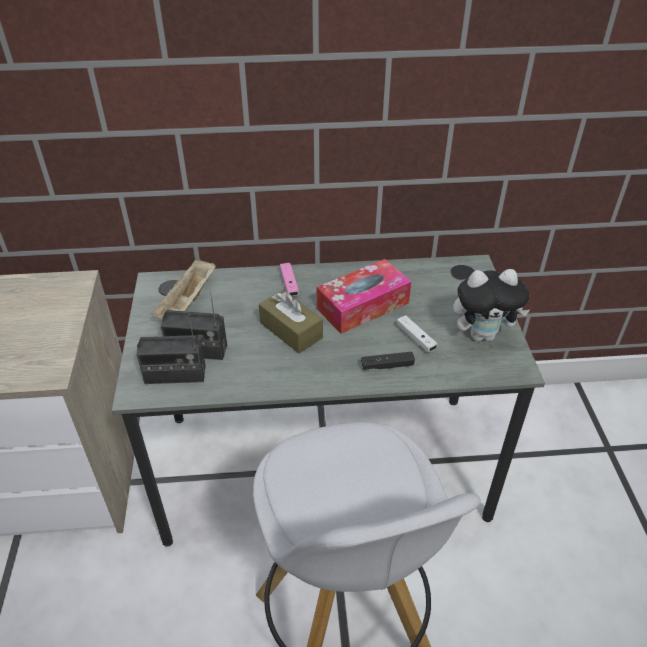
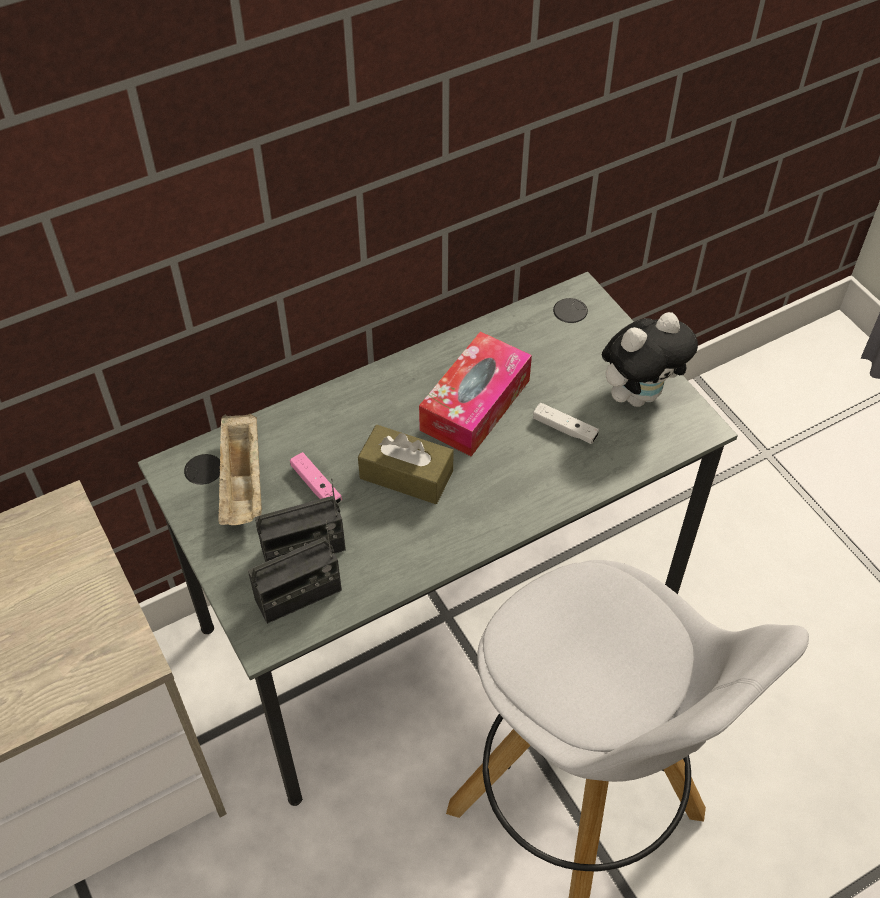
camera: 25 degrees left, 10 degrees up
pink game controller [280,263,299,296] -> pink game controller moved to [290,452,342,503]
black game controller [361,351,415,370] -> none

